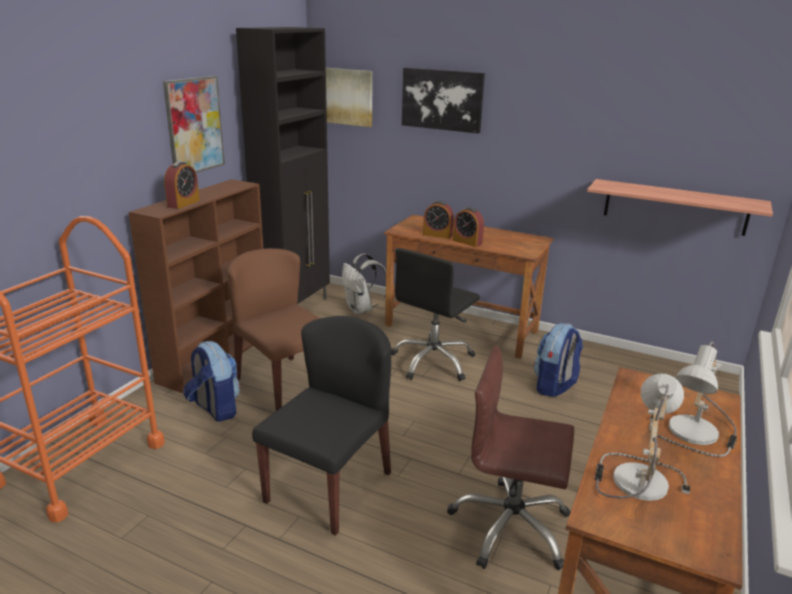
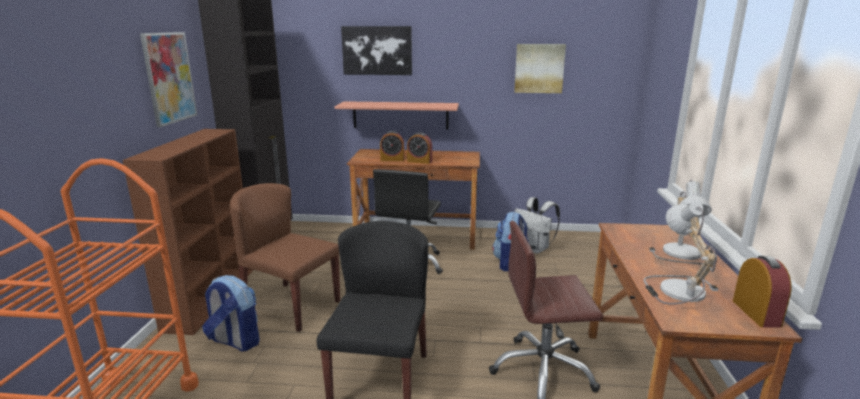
camera: 20 degrees left, 5 degrees down
alarm clock [164,162,200,209] -> alarm clock moved to [733,256,792,327]
picture [326,68,373,127] -> picture moved to [514,44,566,93]
white backpack [342,254,386,314] -> white backpack moved to [515,197,560,254]
shelf [587,179,773,236] -> shelf moved to [335,101,459,129]

